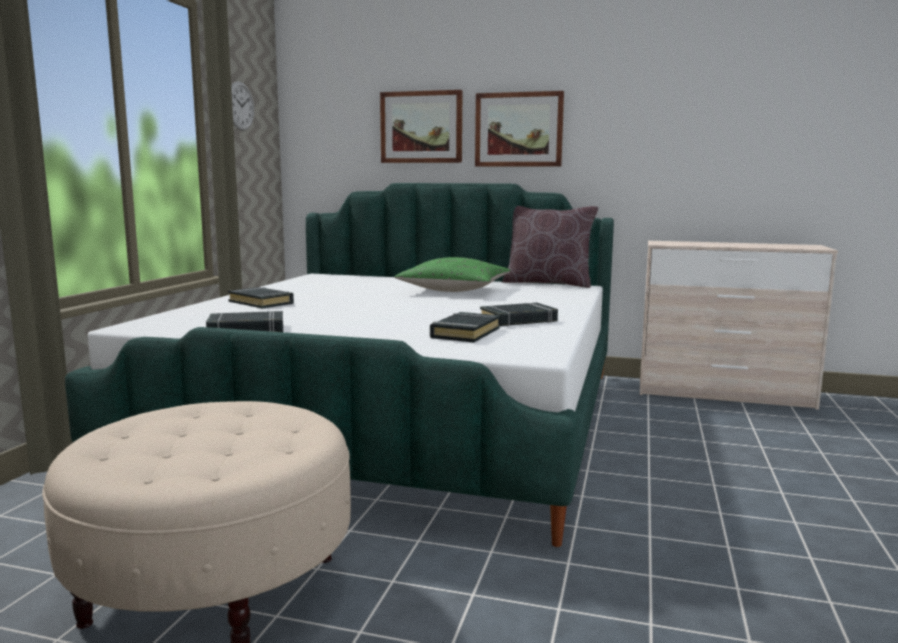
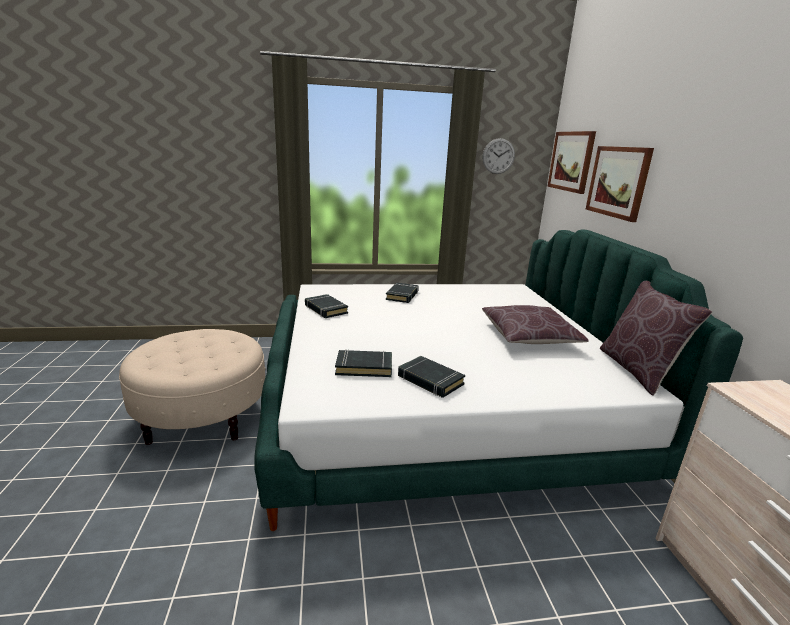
camera: 65 degrees right, 10 degrees up
green pillow [394,257,510,292] -> brown pillow [482,305,589,344]
picture [475,91,564,167] -> picture moved to [547,131,596,194]

